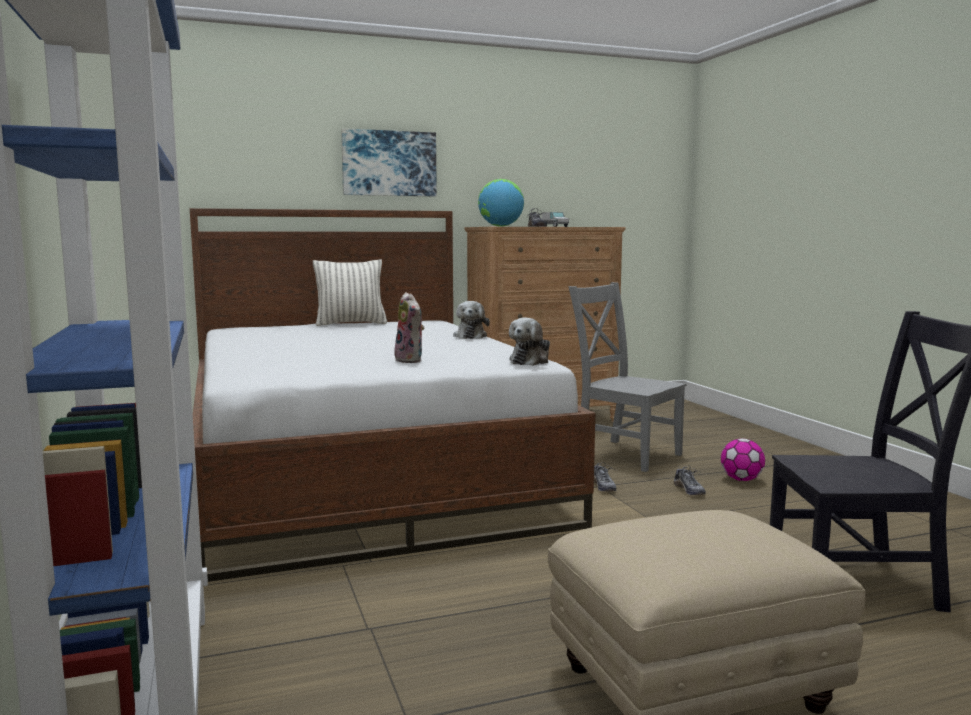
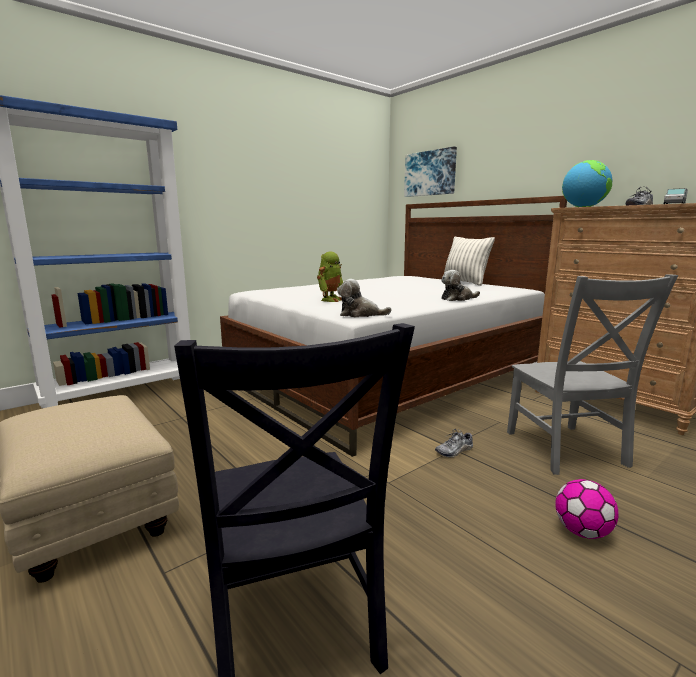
camera: 70 degrees right, 5 degrees up
picture [341,128,437,196] -> picture moved to [404,146,457,197]
plush toy [394,292,424,363] -> toy robot [317,251,343,302]
grey chair [568,282,687,472] -> grey chair turned 150 degrees clockwise [507,274,678,475]
shoe [674,467,706,495] -> none

